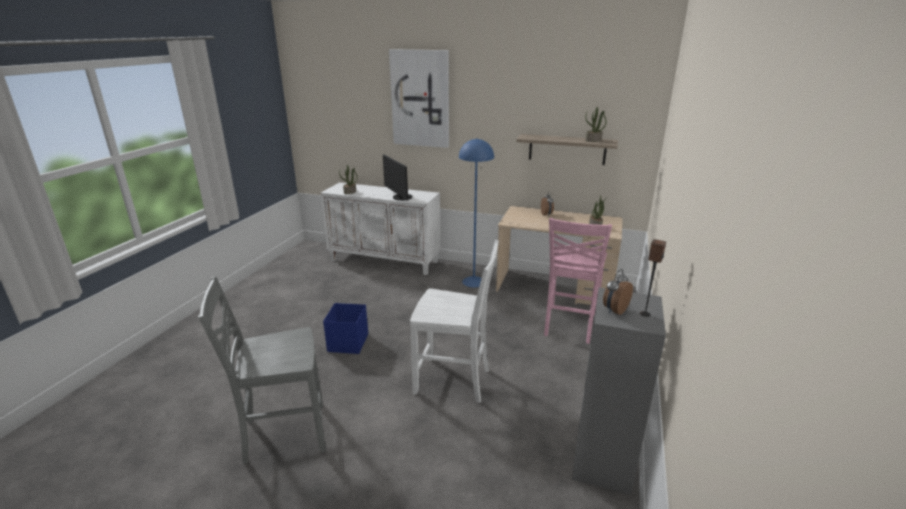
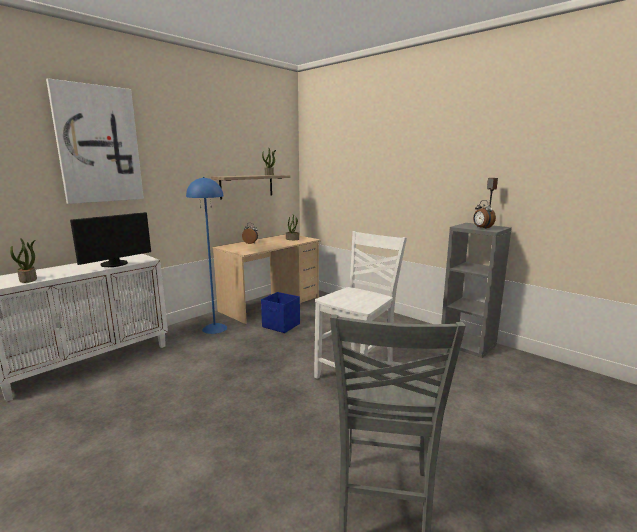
camera: 65 degrees left, 10 degrees down
blue storage box [323,303,368,354] -> blue storage box moved to [261,292,300,333]
monitor [383,154,412,201] -> monitor turned 45 degrees counterclockwise [70,212,151,267]
pink chair [544,218,612,344] -> none

